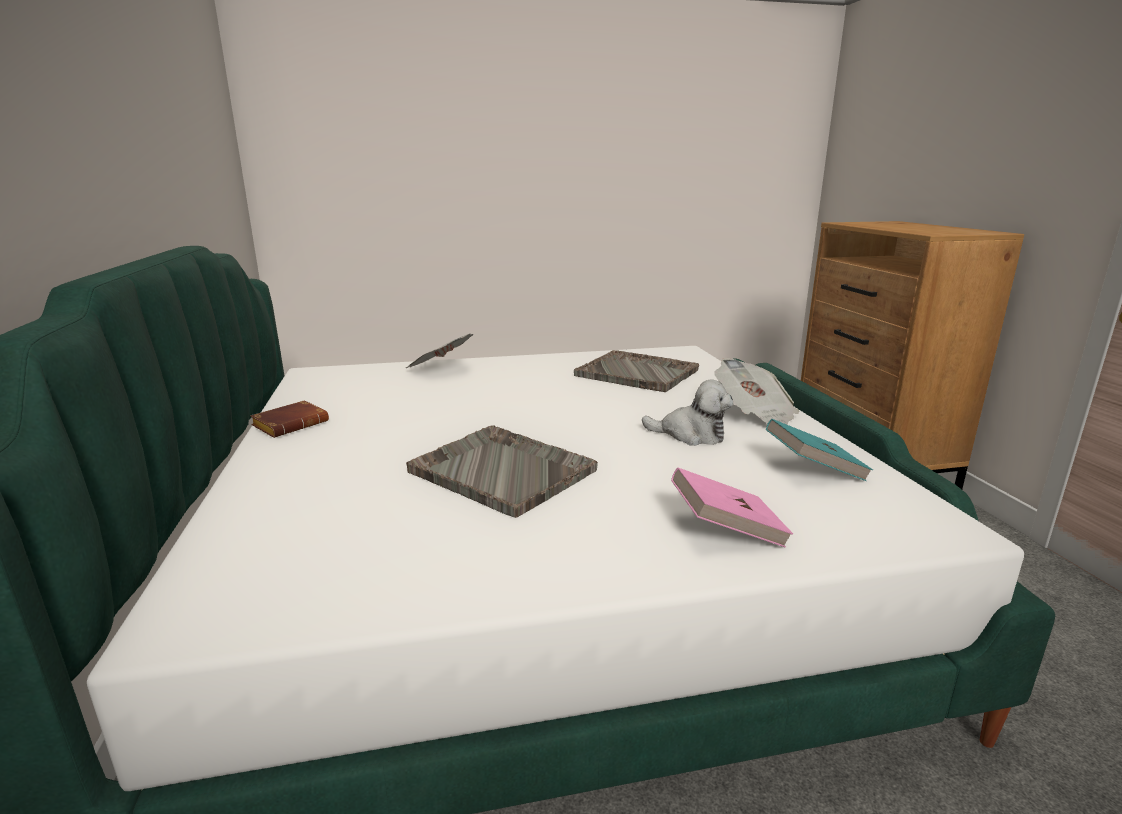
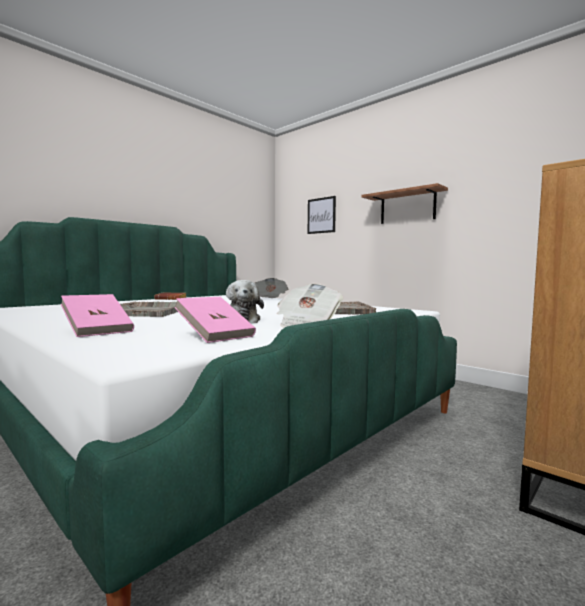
camera: 55 degrees right, 15 degrees down
turquoise book [766,419,873,481] -> pink book [174,297,256,343]
none -> picture [308,196,336,234]
none -> shelf [361,183,448,224]

